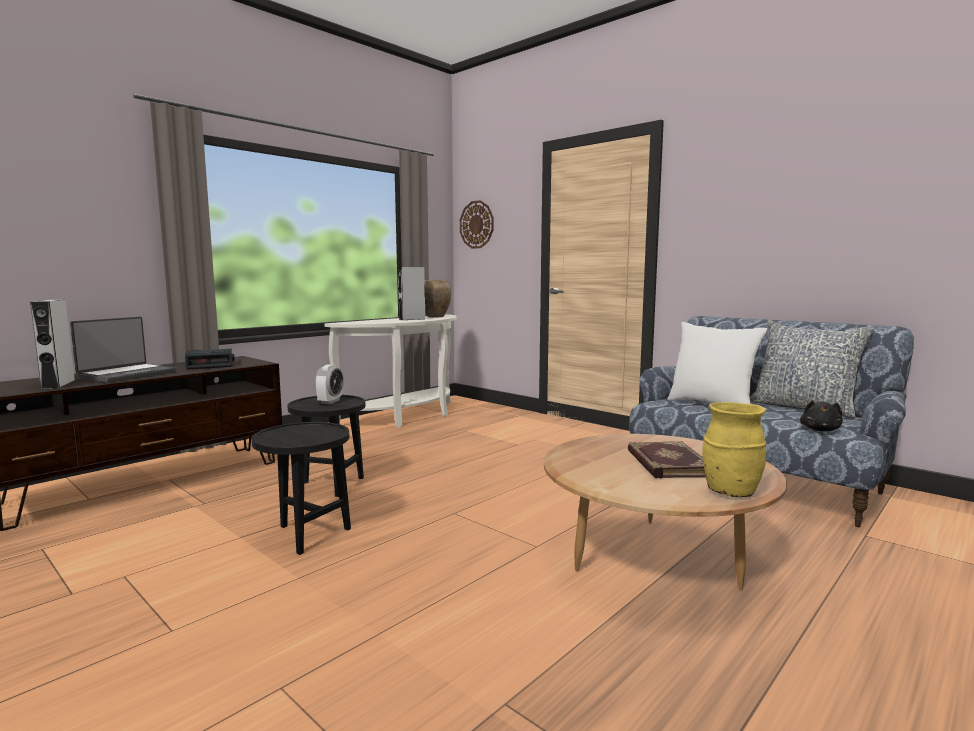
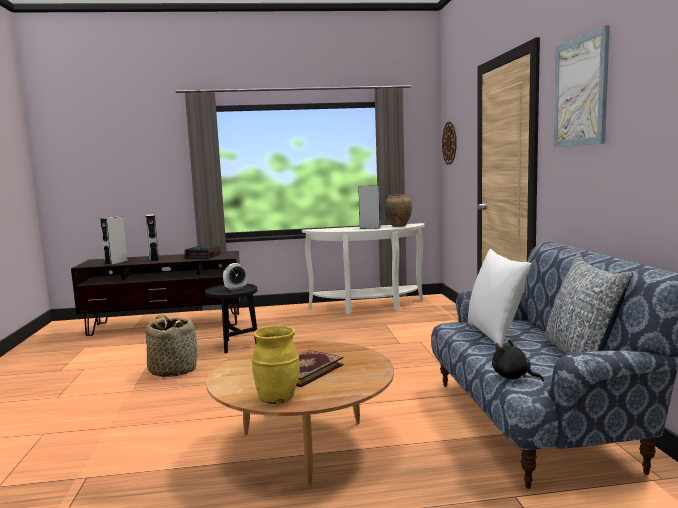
camera: 40 degrees right, 0 degrees up
laptop [70,317,176,383] -> grey speaker [145,214,159,262]
black side table [251,422,351,555] -> basket [146,315,197,377]
black plush toy [800,400,843,431] -> black plush toy turned 75 degrees clockwise [492,340,544,382]
none -> picture [553,25,610,148]

